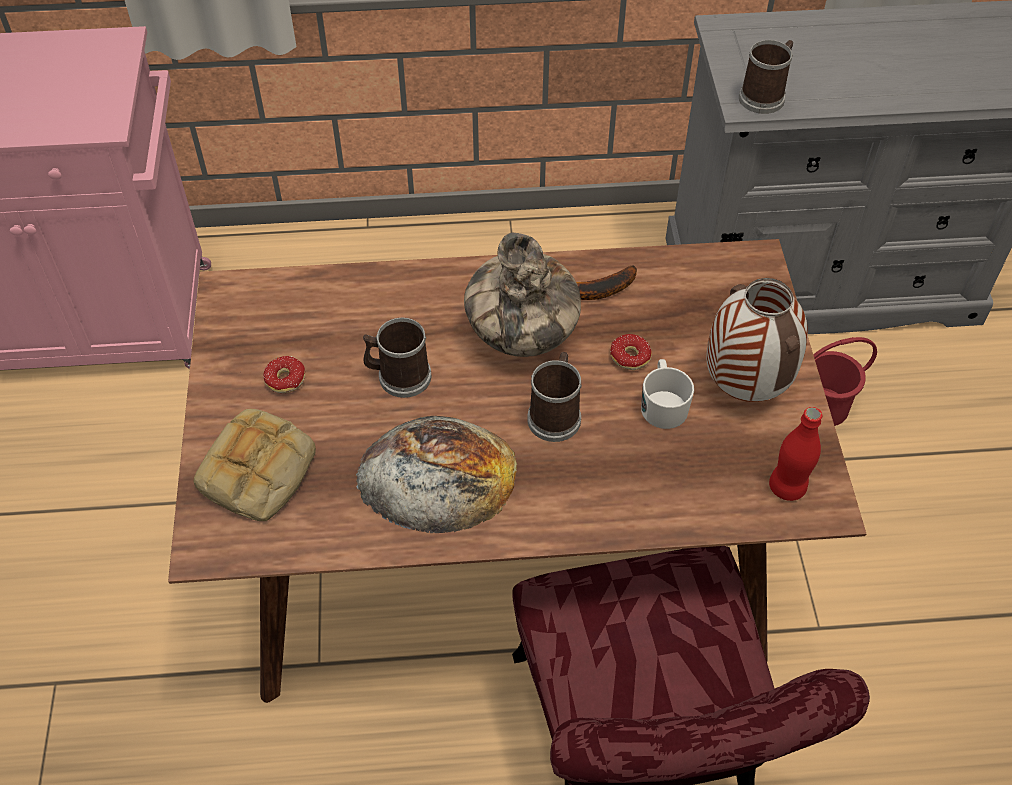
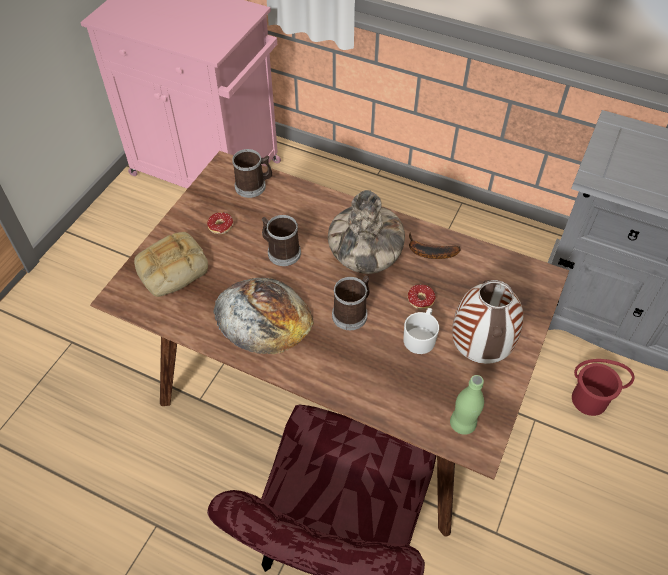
camera: 30 degrees right, 0 degrees up
mug [739,40,793,114] -> mug moved to [232,149,272,198]
red bottle [769,407,822,501] -> green bottle [450,375,484,435]

